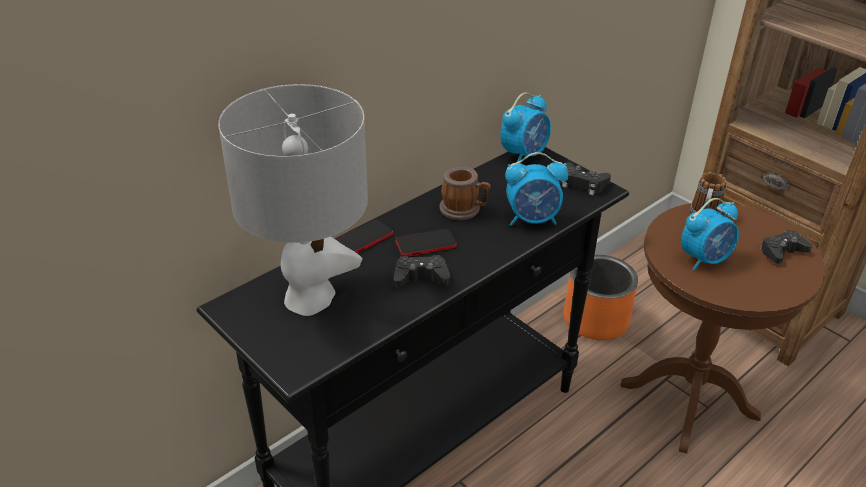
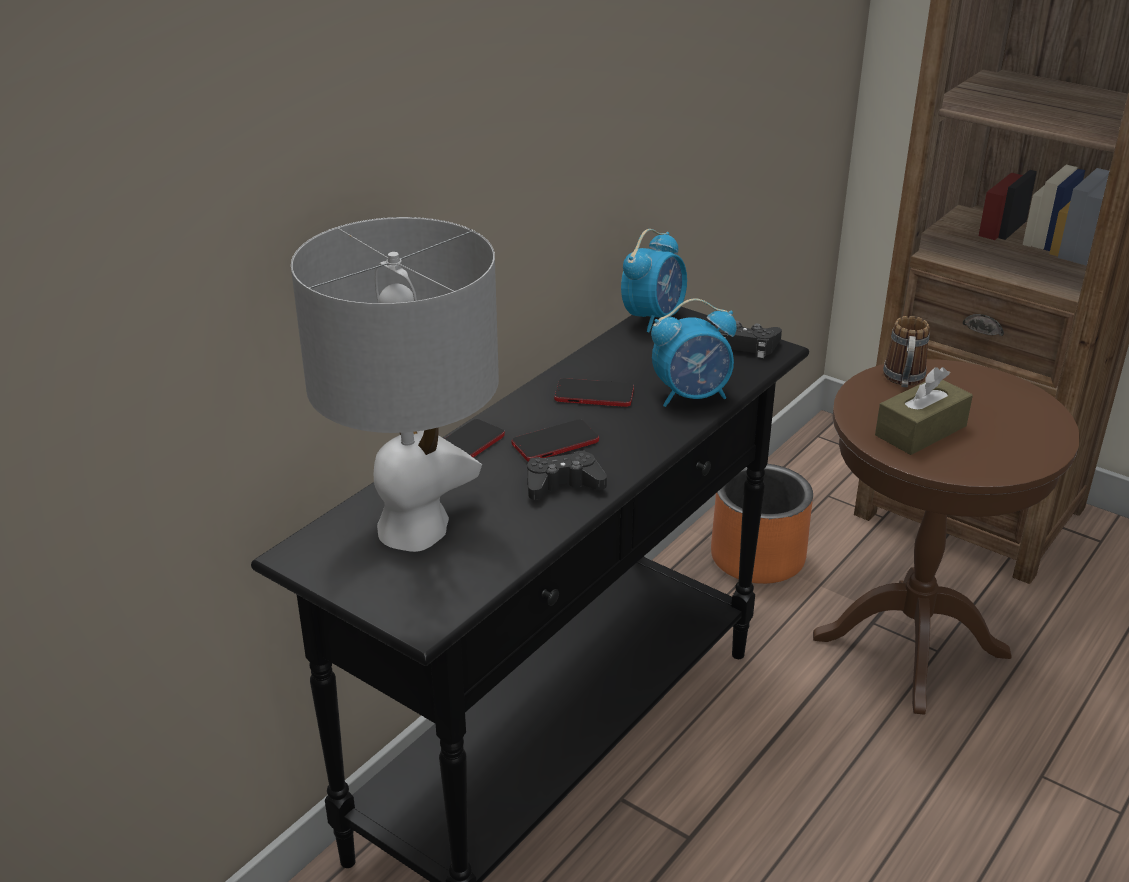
camera: 10 degrees left, 5 degrees down
mug [439,167,491,220] -> phone [554,378,634,407]
alarm clock [681,198,739,271] -> brown tissue box [875,367,973,455]
black game controller [760,230,813,264] -> none

